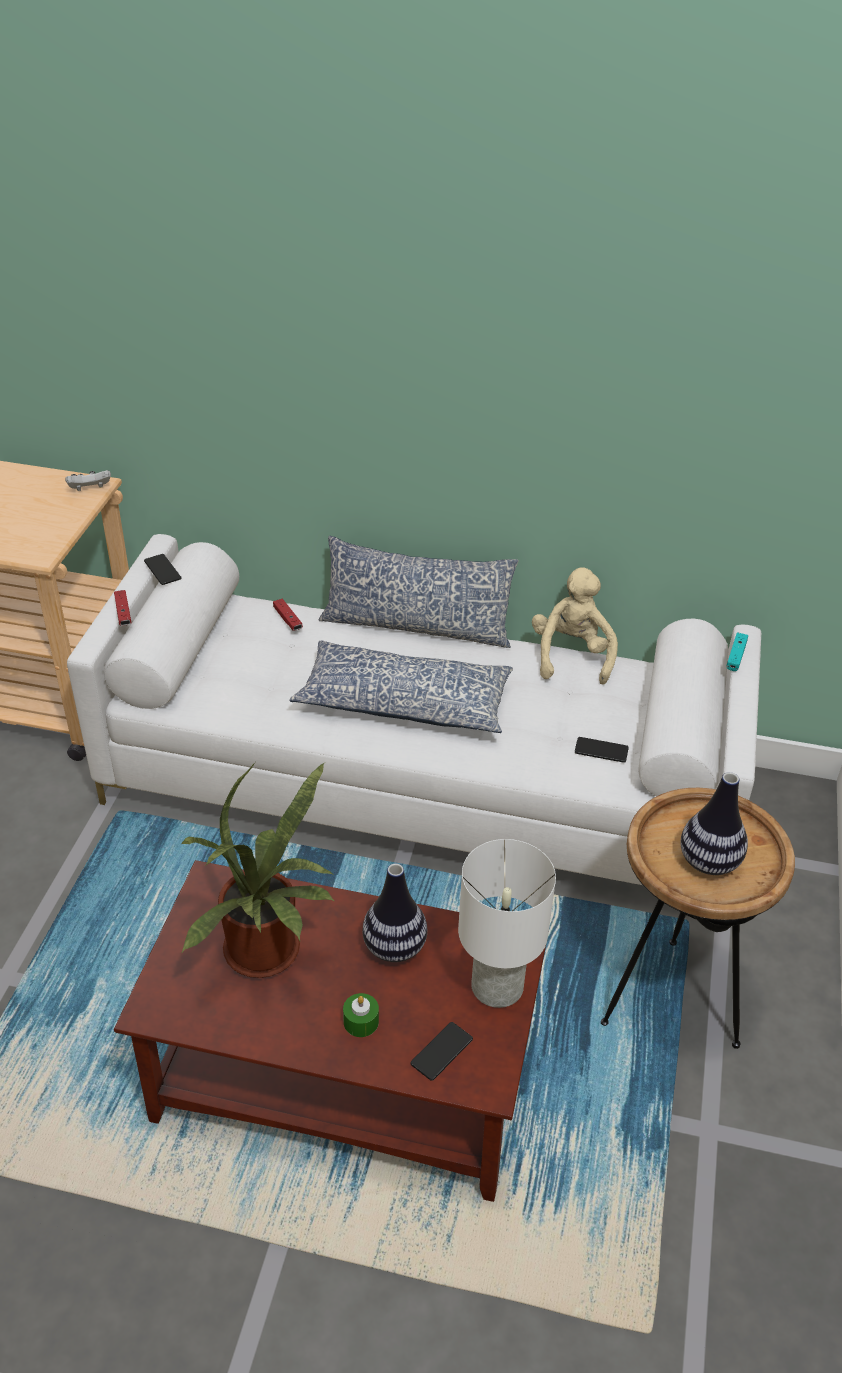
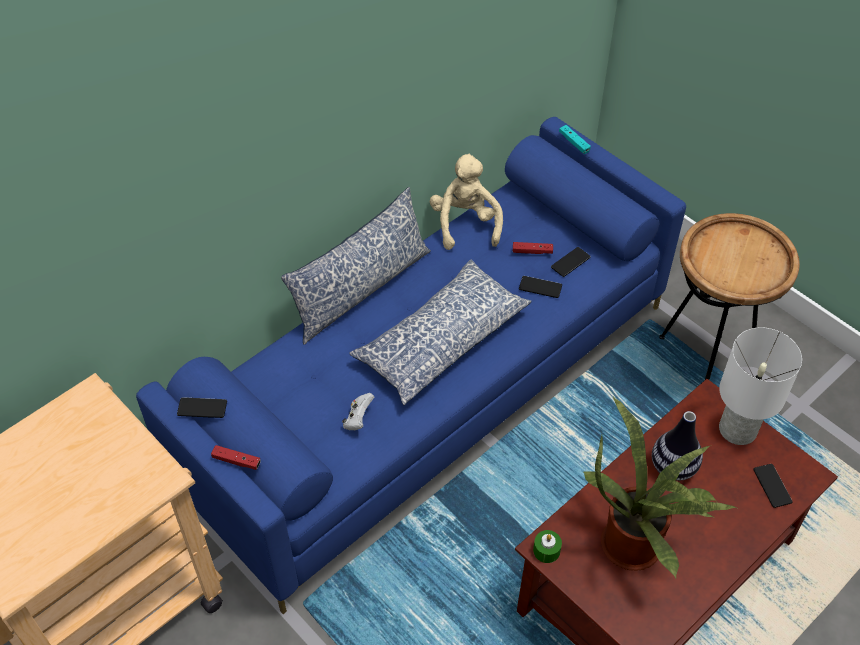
camera: 55 degrees left, 10 degrees up
white game controller [65,470,111,491] -> white game controller moved to [342,393,374,430]
white sofa [67,534,761,885] -> blue sofa [136,117,686,614]
red game controller [273,599,303,631] -> red game controller moved to [513,242,553,254]
green candle [343,993,379,1037] -> green candle moved to [533,530,562,563]
beige plush toy [532,568,618,685] -> beige plush toy turned 45 degrees clockwise [430,154,503,250]
vase [681,772,748,875] -> none
none -> phone [519,276,562,298]

